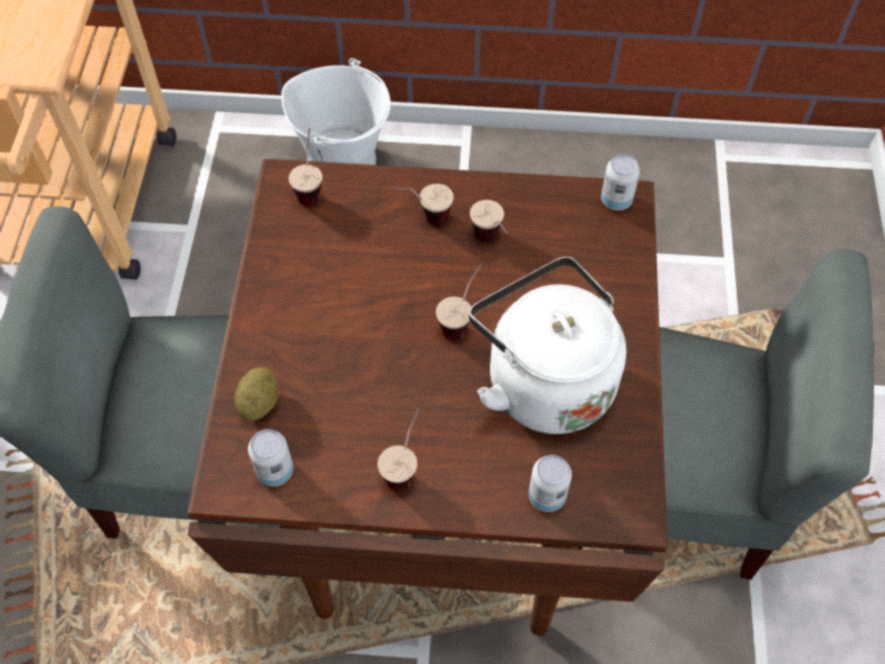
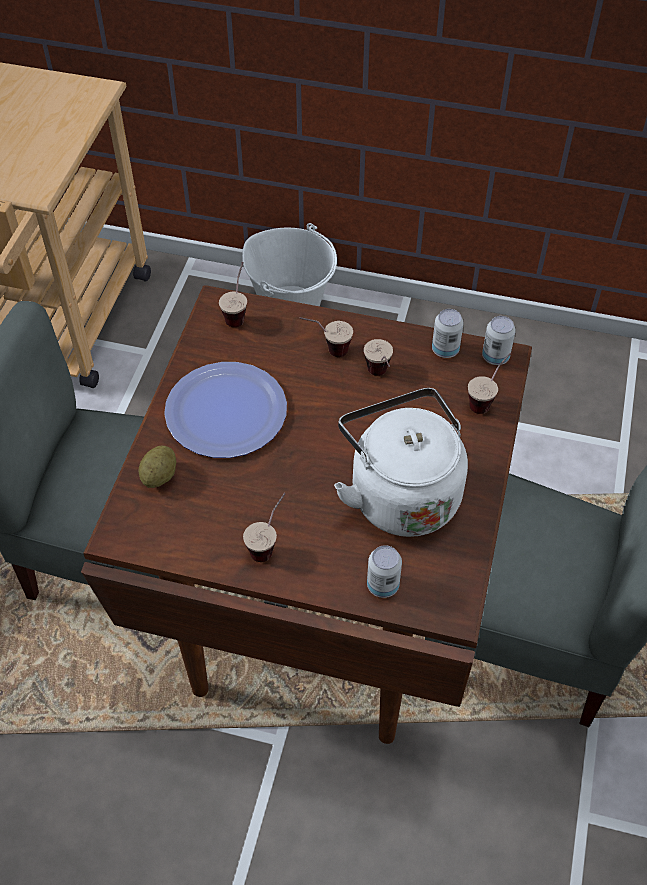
camera: 10 degrees right, 5 degrees down
can [248,429,293,486] -> can moved to [432,309,464,358]
cup [436,264,482,340] -> cup moved to [468,352,511,414]
none -> plate [164,362,287,458]

